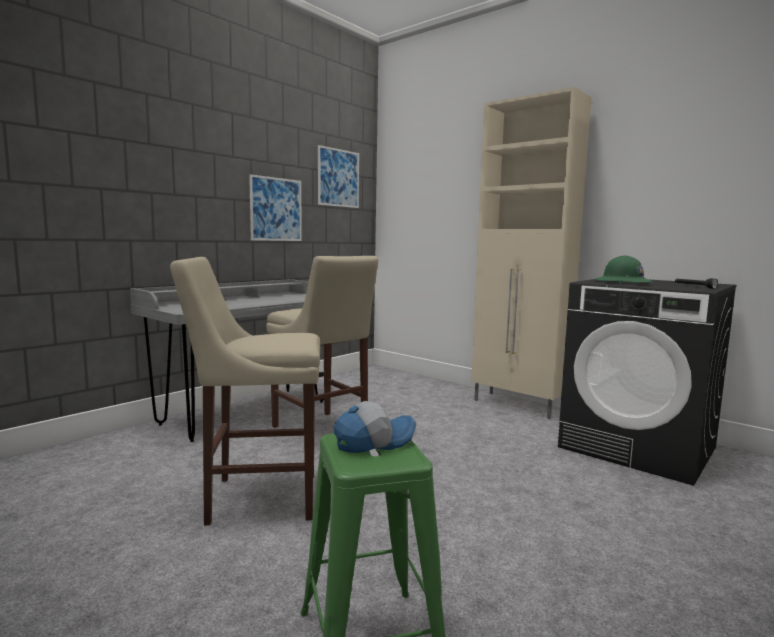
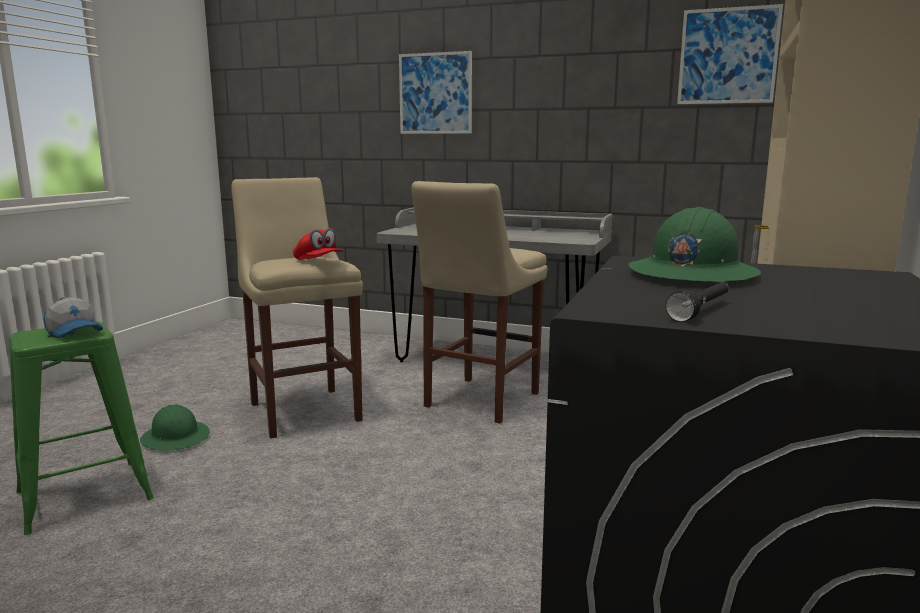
camera: 70 degrees right, 5 degrees up
picture [249,174,302,241] -> picture moved to [399,51,472,134]
none -> green hard hat [140,404,210,451]
none -> red cap [293,228,343,260]

